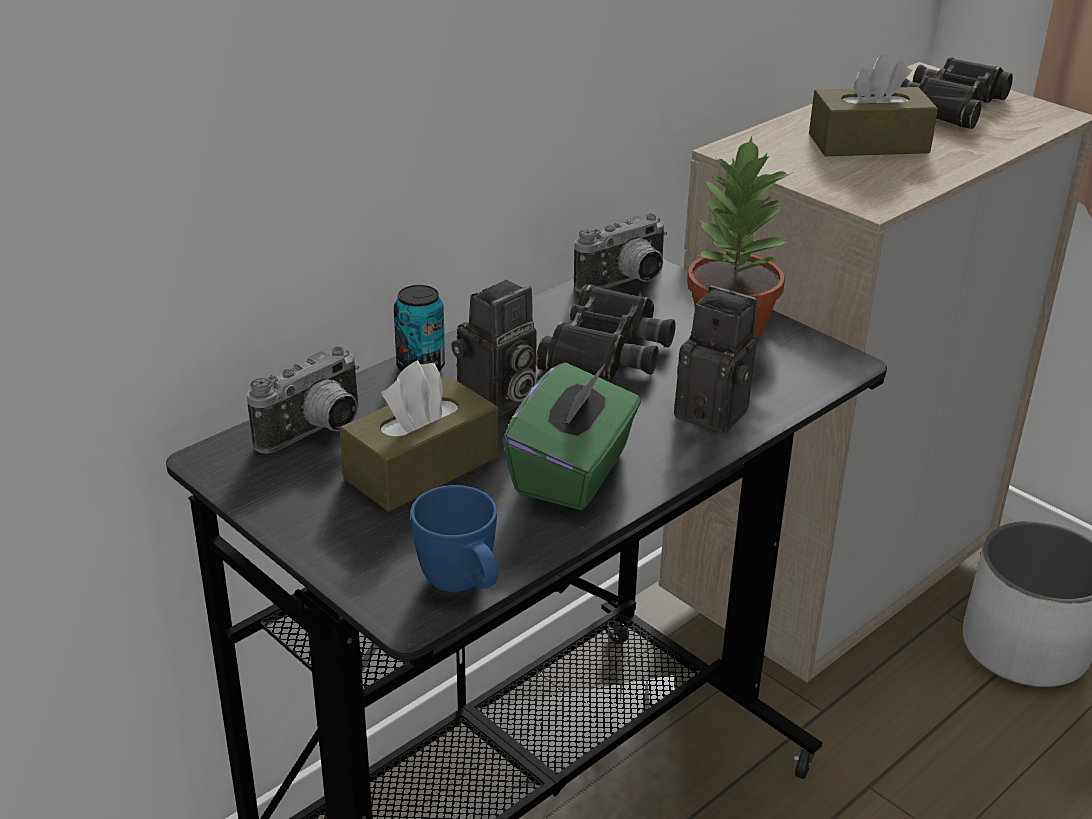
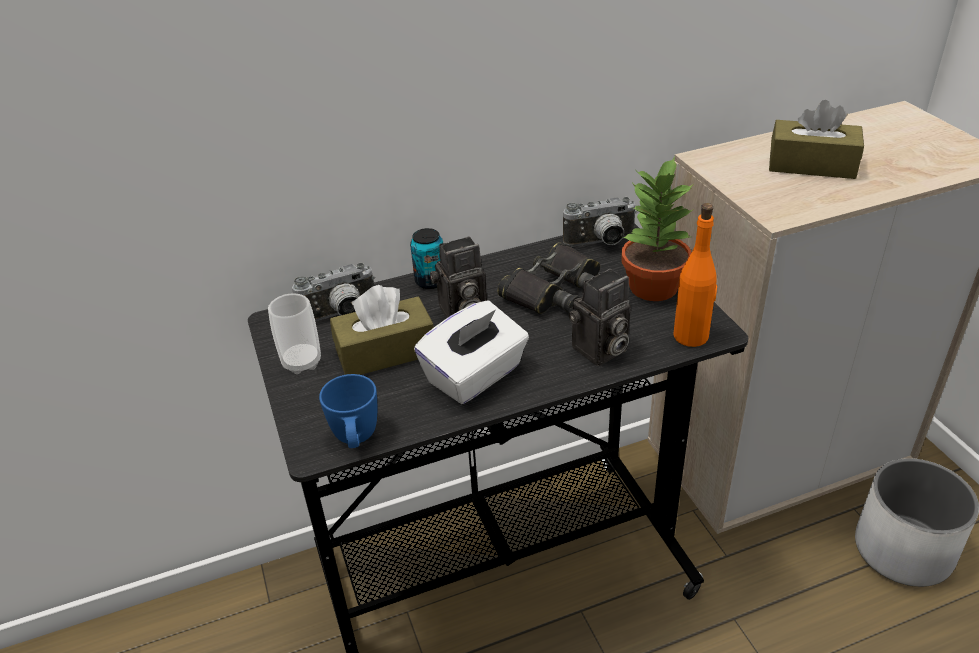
camera: 25 degrees right, 5 degrees up
green tissue box [503,362,641,510] -> white tissue box [414,300,529,404]
camera [674,286,757,434] -> camera turned 90 degrees clockwise [569,269,631,366]
black binoculars [900,57,1013,129] -> none
none -> cup [268,293,321,374]
none -> orange bottle [674,203,717,347]

